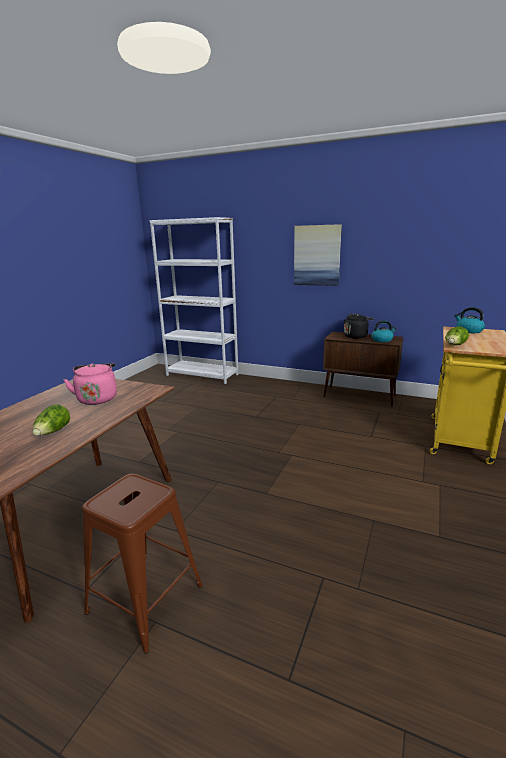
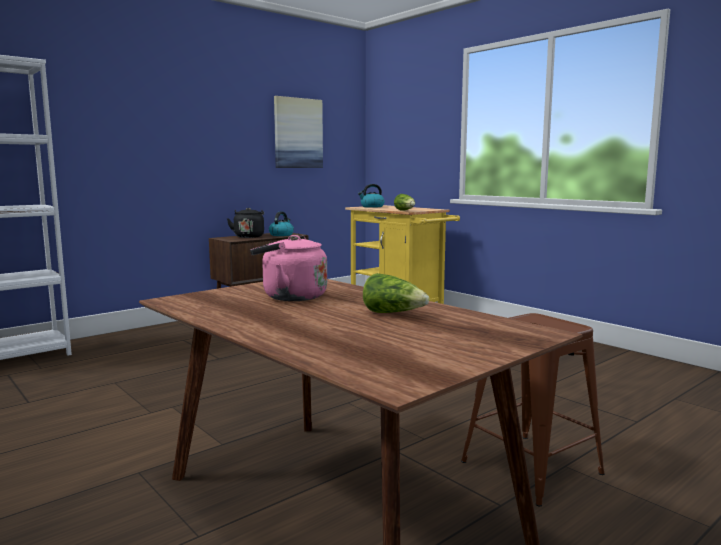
camera: 65 degrees left, 10 degrees down
picture [294,224,342,286] -> picture moved to [274,96,323,168]

